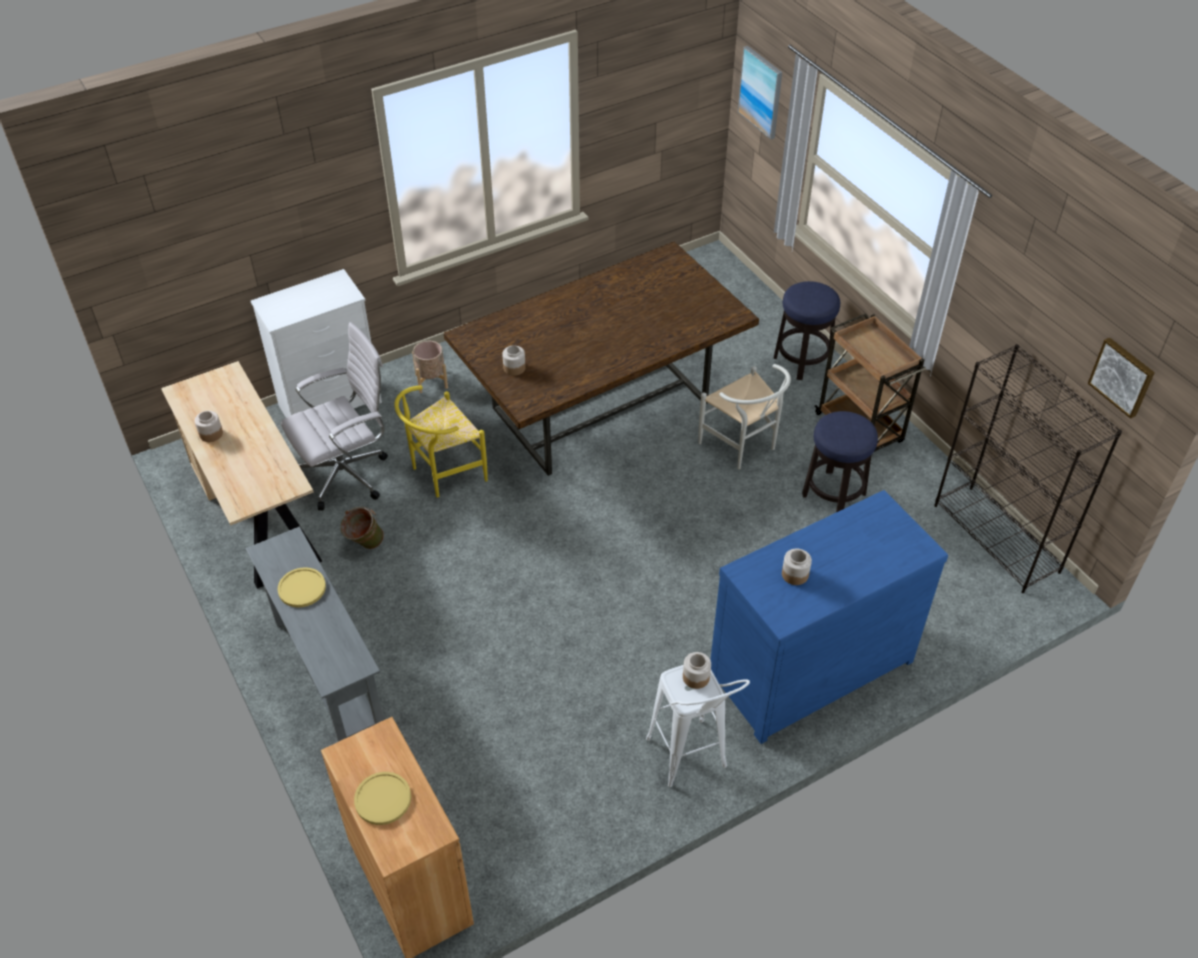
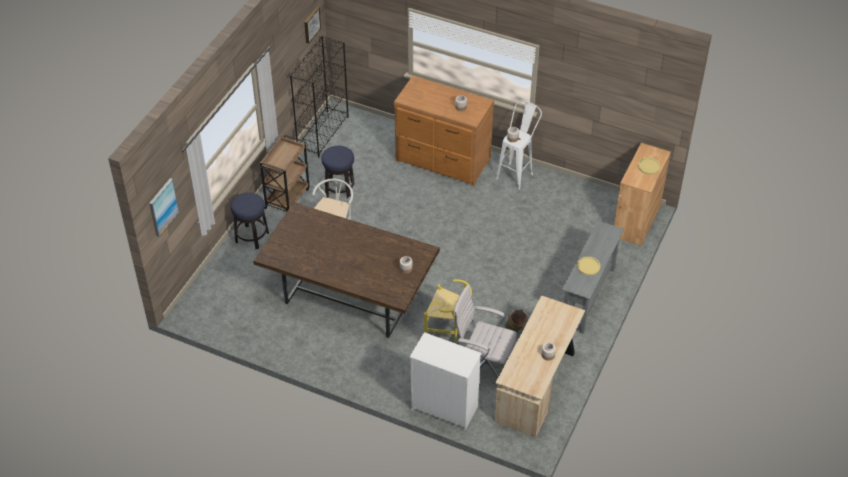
camera: 125 degrees left, 0 degrees up
beige planter [412,341,448,393] -> none
blue dresser [710,490,948,744] -> brown dresser [394,76,494,186]

